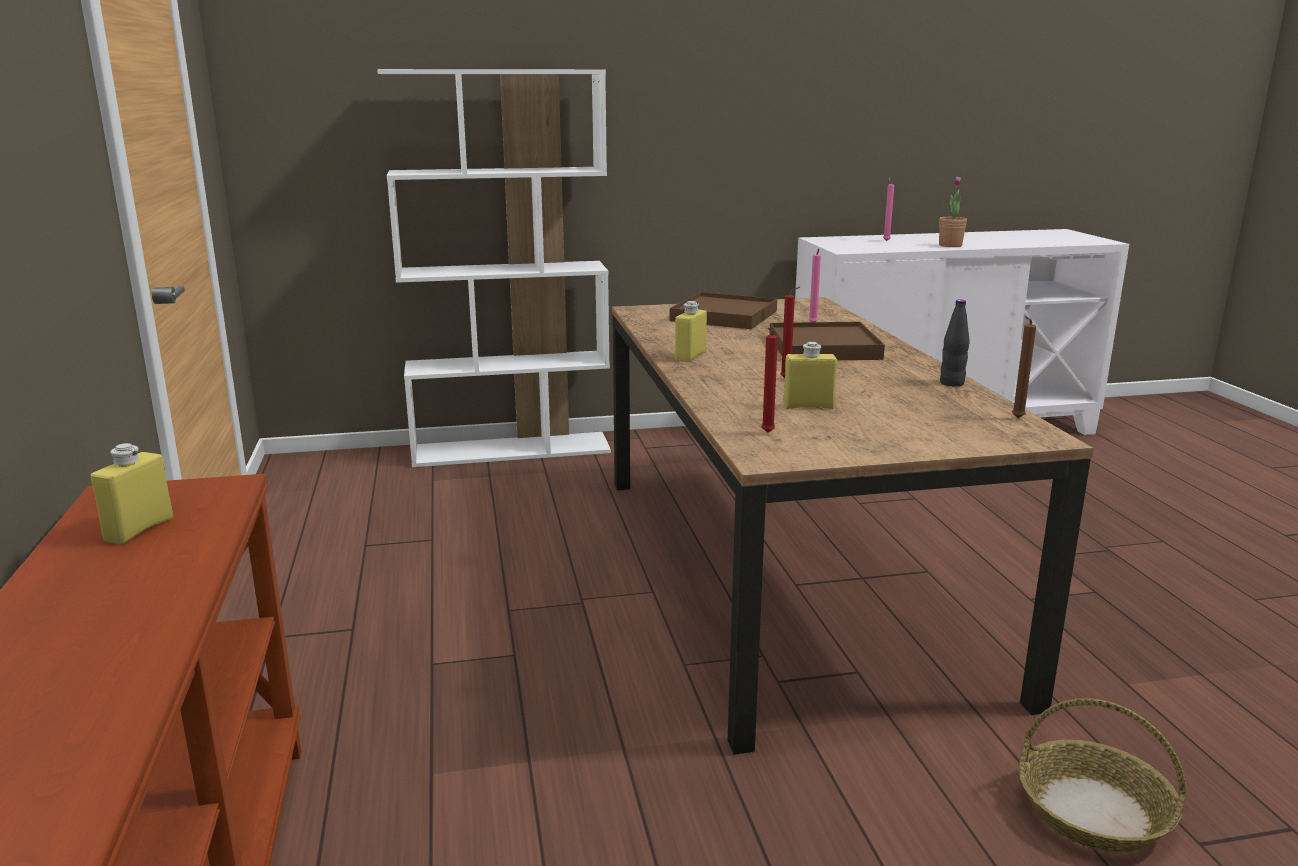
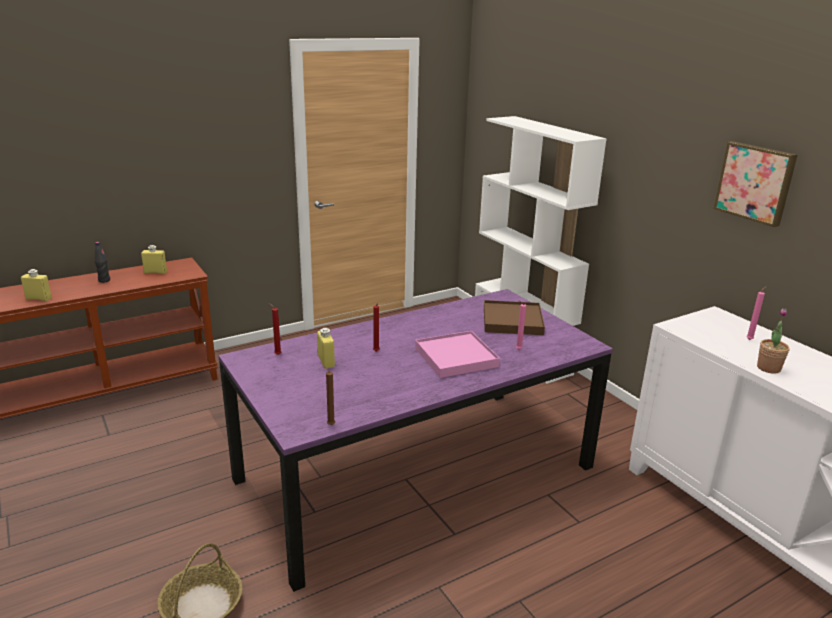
camera: 70 degrees right, 5 degrees up
brown dining table [612,297,1094,755] -> purple dining table [218,289,613,592]
yellow bottle [675,301,707,362] -> yellow bottle moved to [21,269,52,301]
brown tray [769,322,885,360] -> pink tray [415,331,500,378]
black bottle [940,300,970,386] -> black bottle moved to [95,242,110,283]
none -> picture [713,141,797,227]

